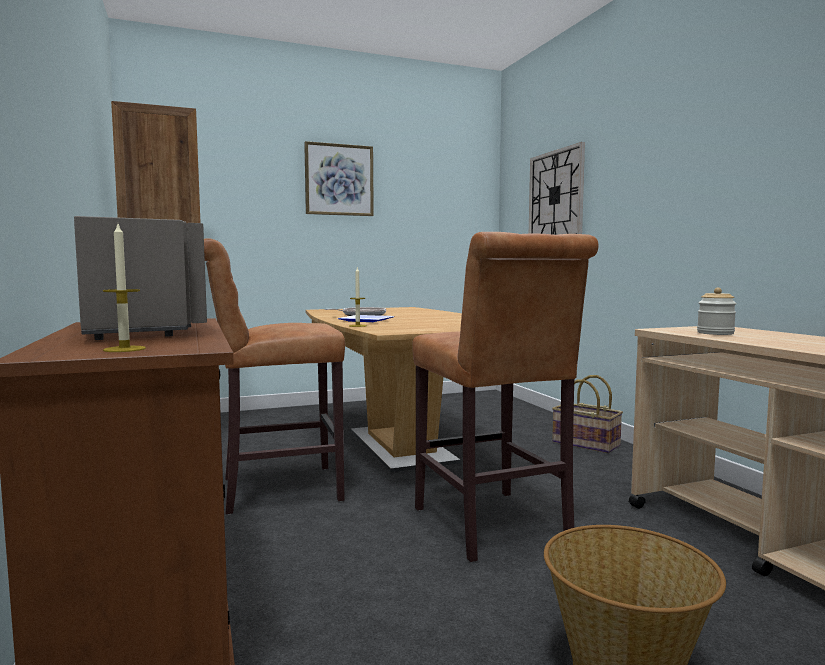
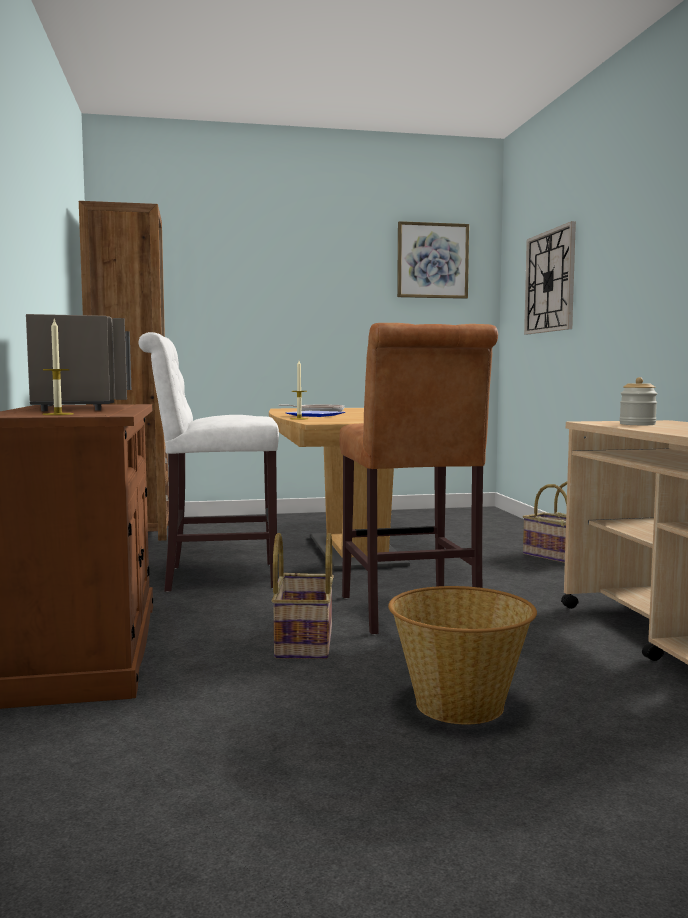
camera: 10 degrees right, 0 degrees up
brown stool [204,238,345,515] -> white stool [139,332,279,592]
picture [304,141,374,216] -> picture moved to [397,221,469,299]
none -> basket [272,533,334,659]

